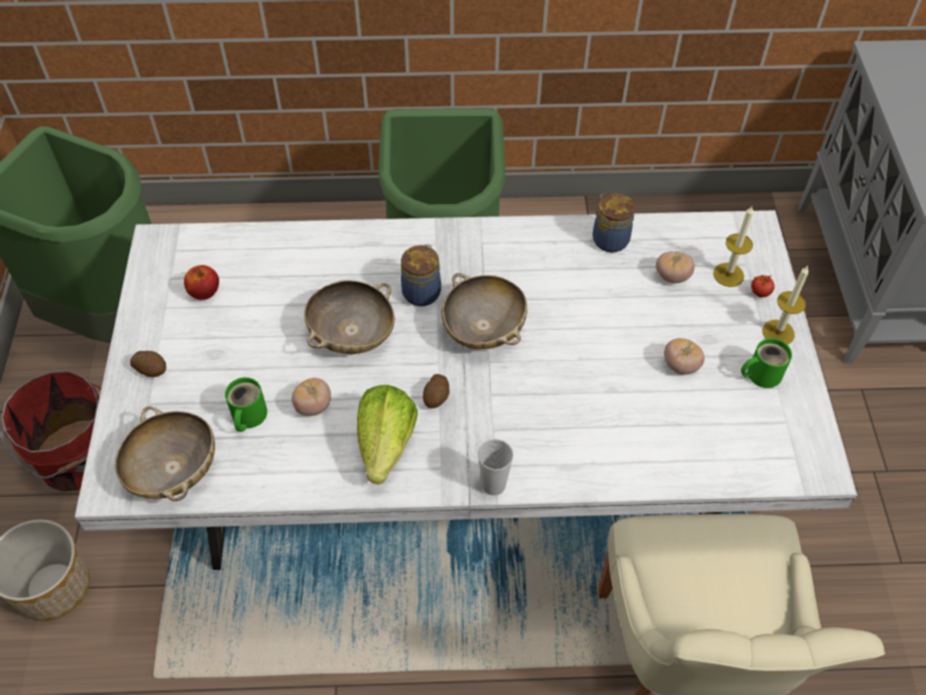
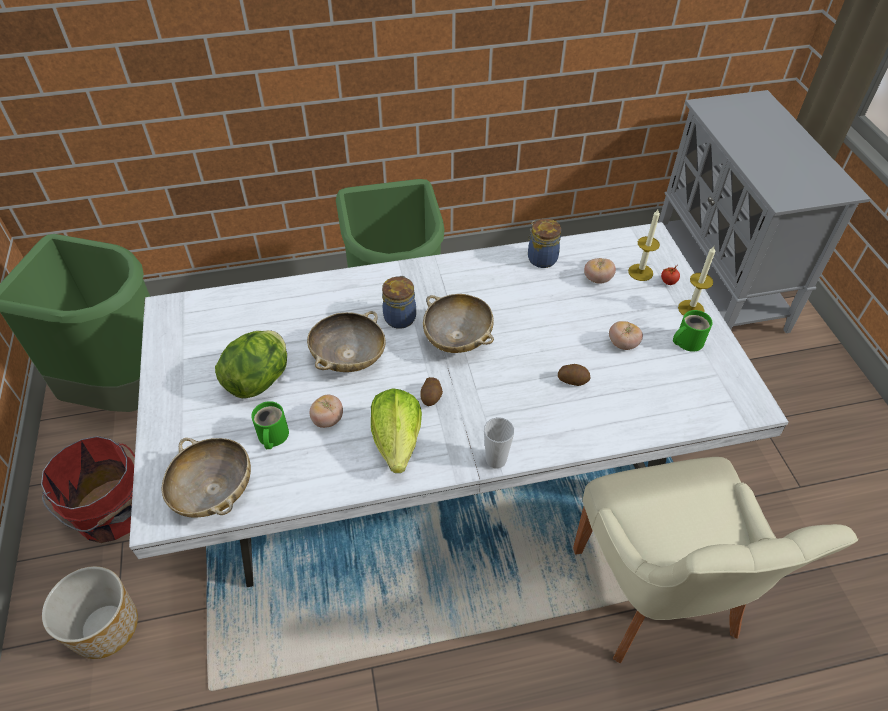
camera: 10 degrees left, 5 degrees down
potato [130,351,166,377] -> potato moved to [558,364,591,386]
apple [184,265,219,300] -> none
none -> lettuce [215,330,287,399]

